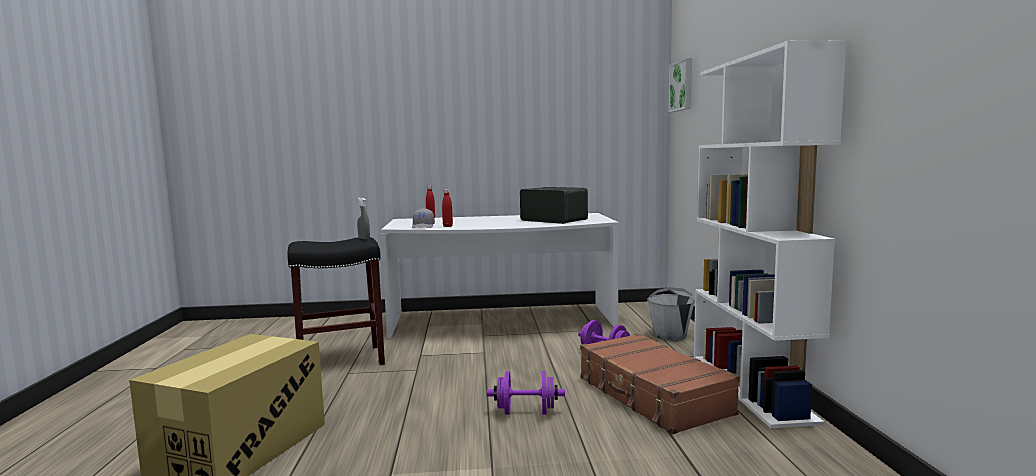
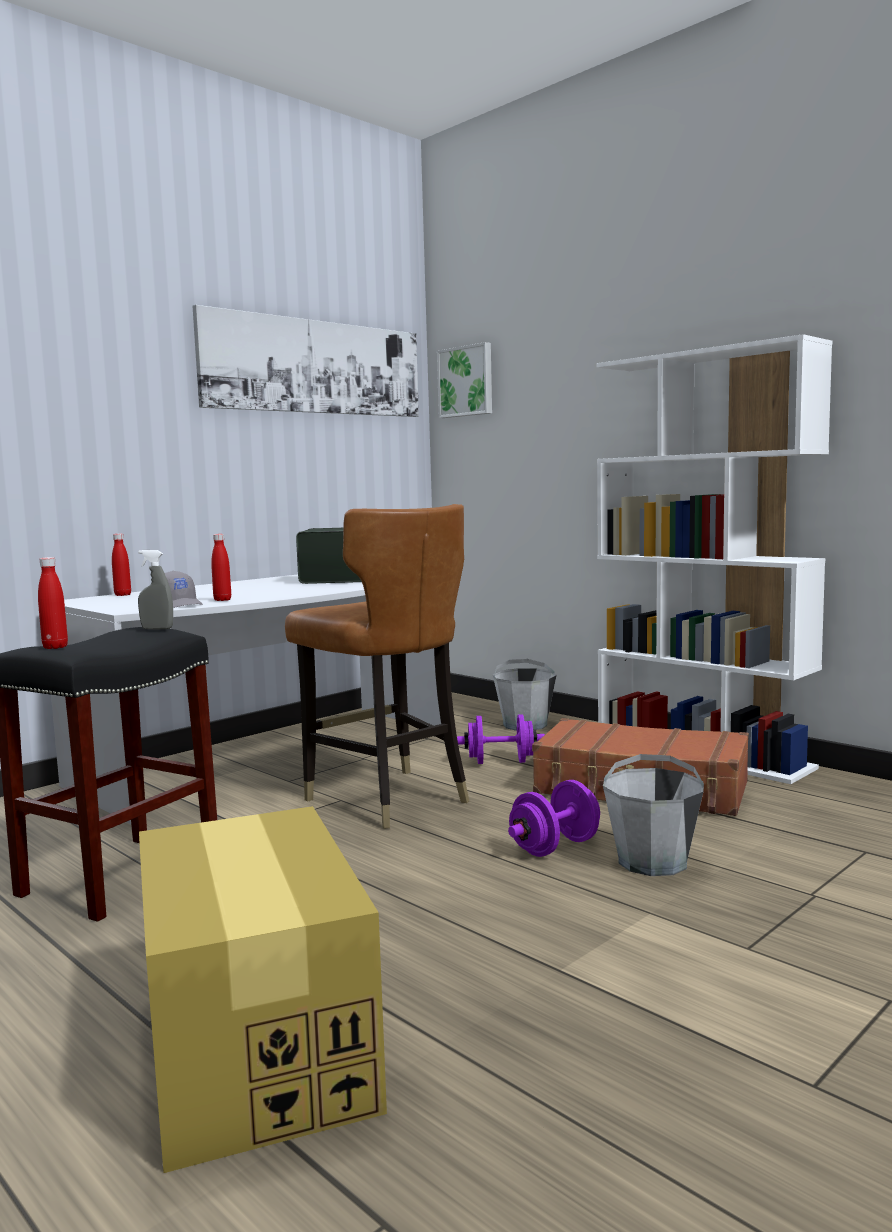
camera: 40 degrees left, 0 degrees up
none -> red bottle [38,557,68,649]
none -> picture [192,305,419,417]
none -> brown chair [285,504,469,829]
none -> grey bucket [603,754,704,876]

